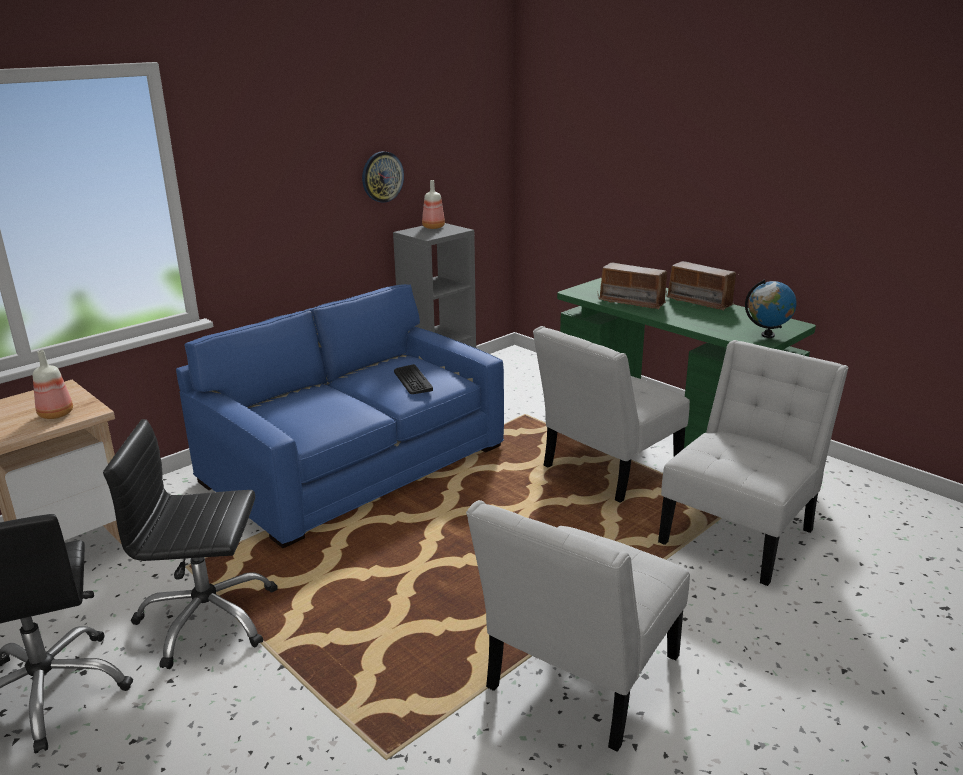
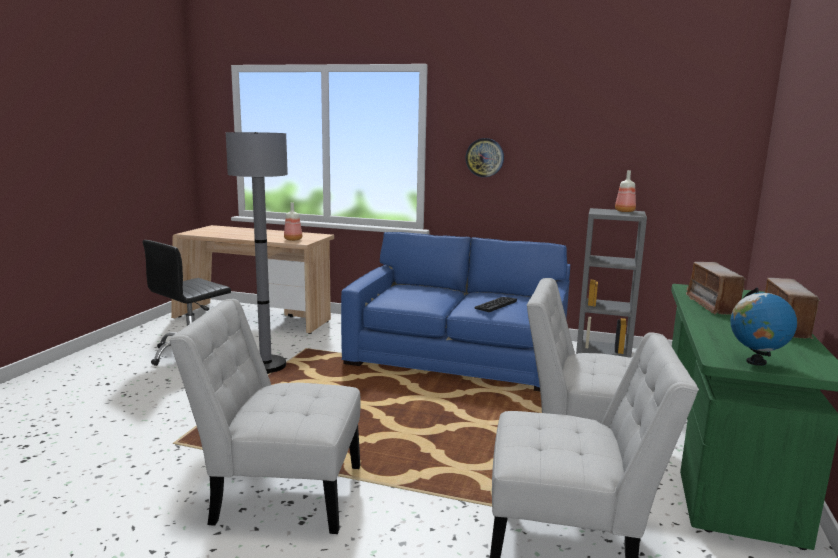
camera: 60 degrees right, 10 degrees down
black office chair [103,419,278,669] -> grey floor lamp [226,132,288,374]
wall clock [362,151,404,203] -> wall clock moved to [466,138,504,177]

